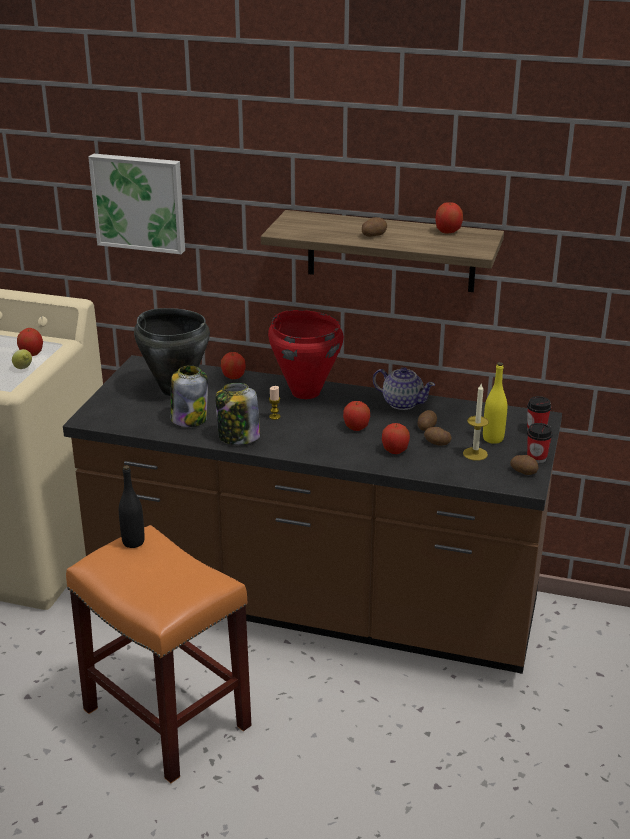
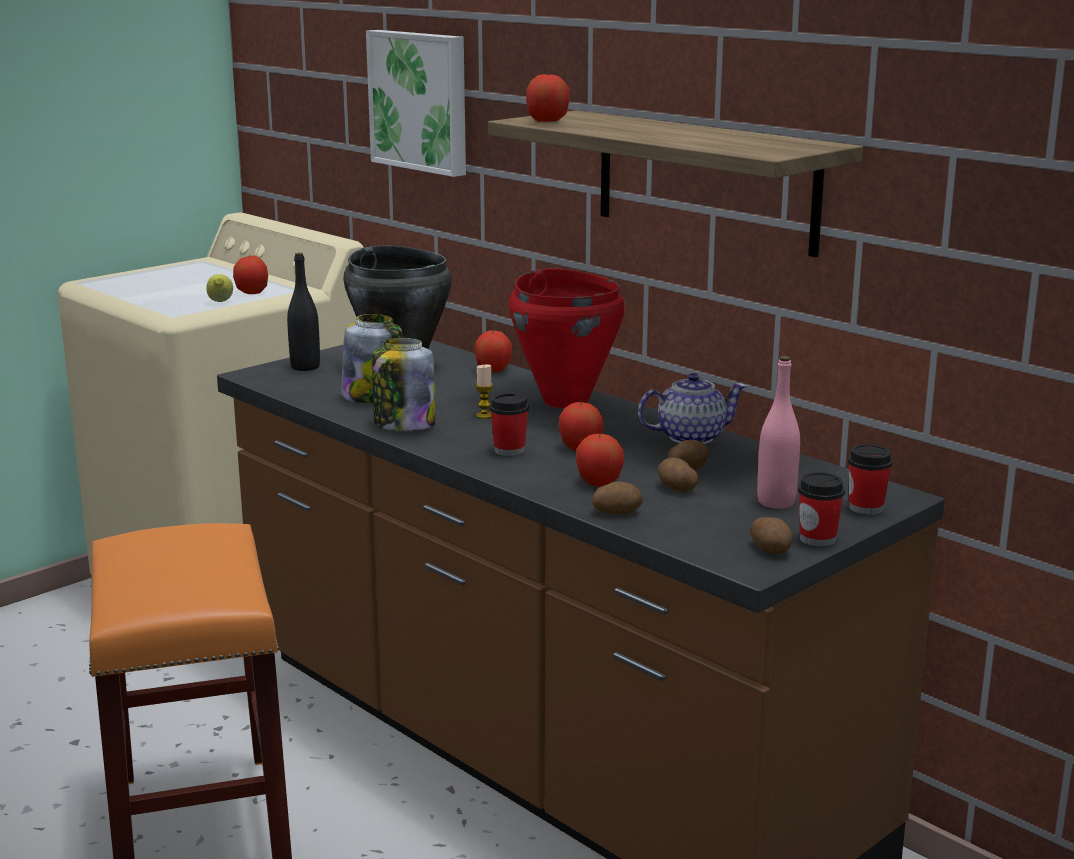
camera: 30 degrees right, 10 degrees down
black bottle [119,465,145,548] -> black bottle moved to [287,253,320,371]
potato [362,217,387,237] -> potato moved to [592,481,643,514]
teapot [373,367,435,410] -> teapot turned 75 degrees counterclockwise [638,373,747,444]
apple [435,202,463,234] -> apple moved to [526,71,570,122]
candle [463,384,489,461] -> none
yellow bottle [483,362,507,444] -> pink bottle [757,356,800,509]
none -> cup [489,393,529,456]

